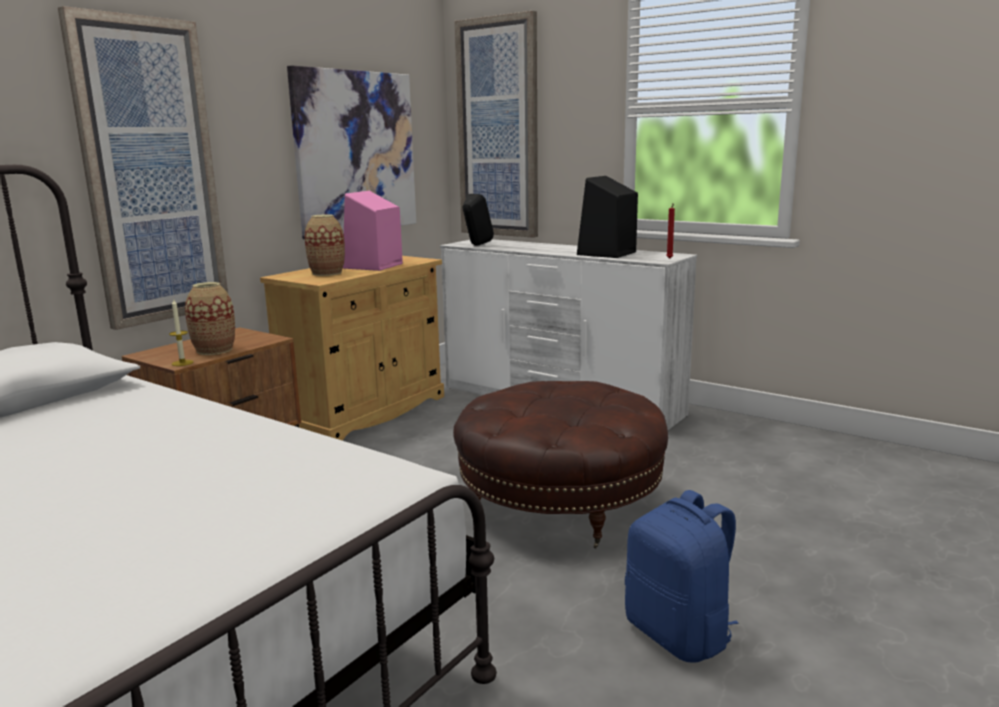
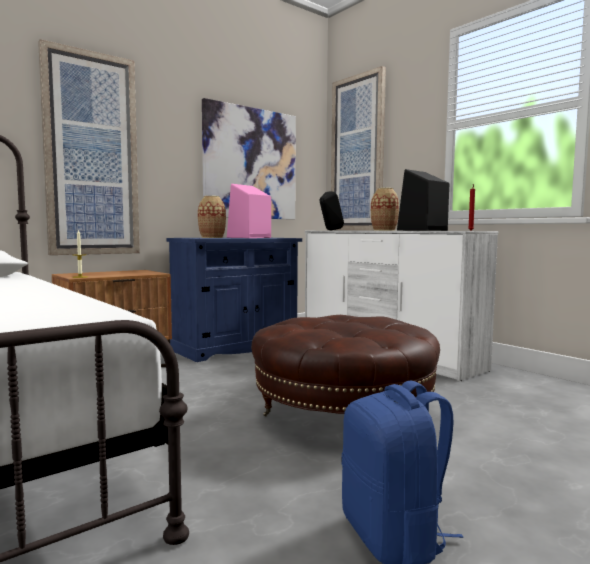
camera: 15 degrees right, 10 degrees down
vase [185,282,235,355] -> vase moved to [371,188,399,231]
beige cabinet [260,256,444,441] -> blue cabinet [166,238,302,362]

